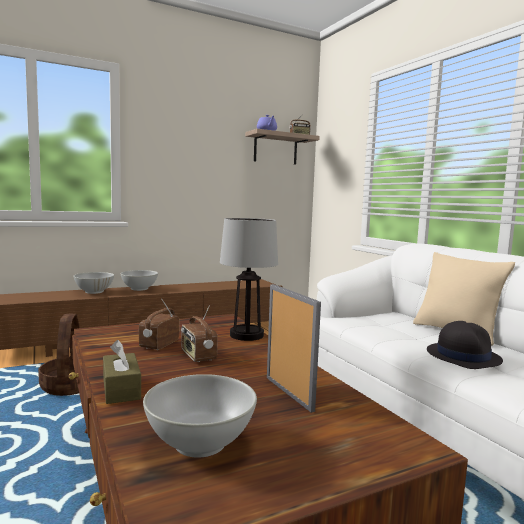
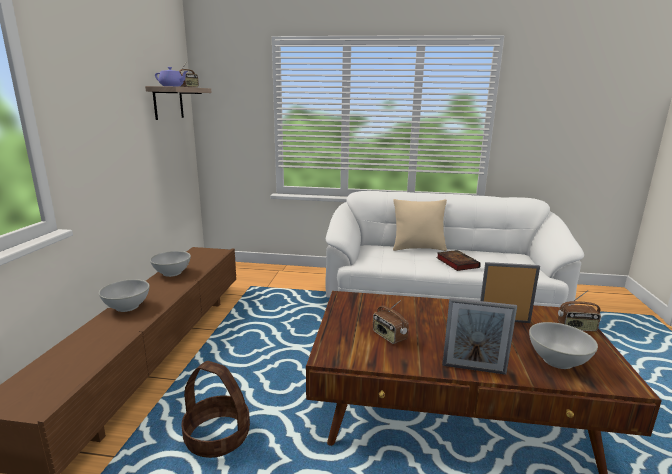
camera: 55 degrees left, 10 degrees up
white bowl [73,272,114,294] -> white bowl moved to [150,251,191,277]
brown tissue box [103,340,141,404] -> picture frame [442,298,517,375]
radio [181,306,217,362] -> radio moved to [558,291,601,332]
table lamp [220,218,278,341] -> none
black hat [427,321,503,369] -> book [436,250,481,271]

